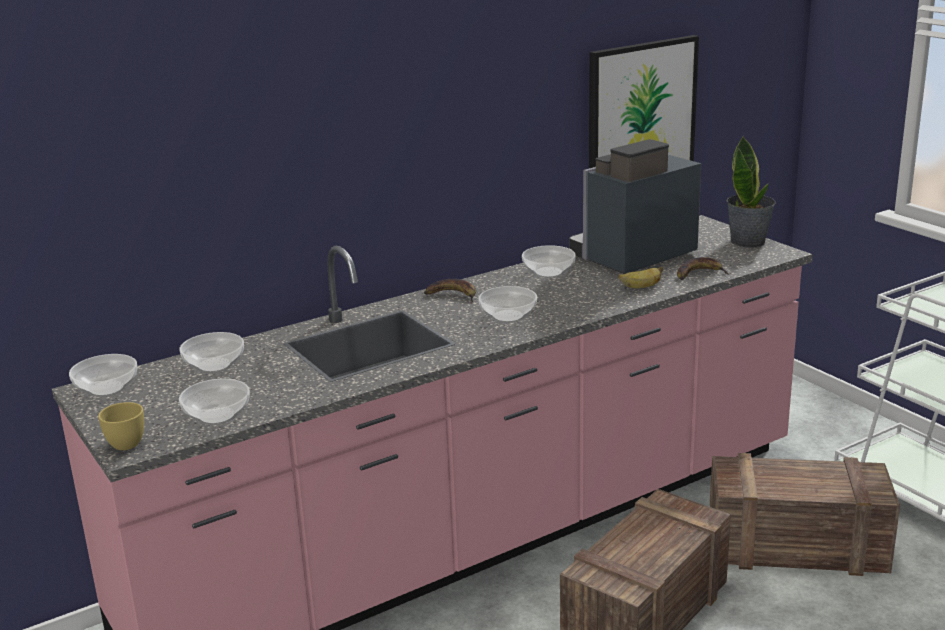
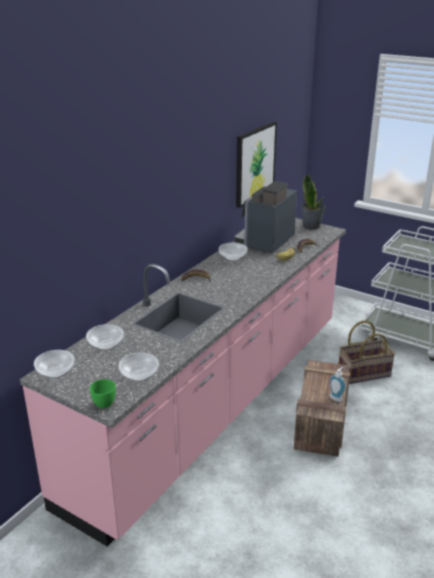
camera: 25 degrees left, 5 degrees up
yellow cup [98,402,144,450] -> green cup [90,379,116,408]
bowl [478,286,537,323] -> none
crate [709,453,900,576] -> basket [338,321,395,384]
none -> soap dispenser [329,367,346,402]

